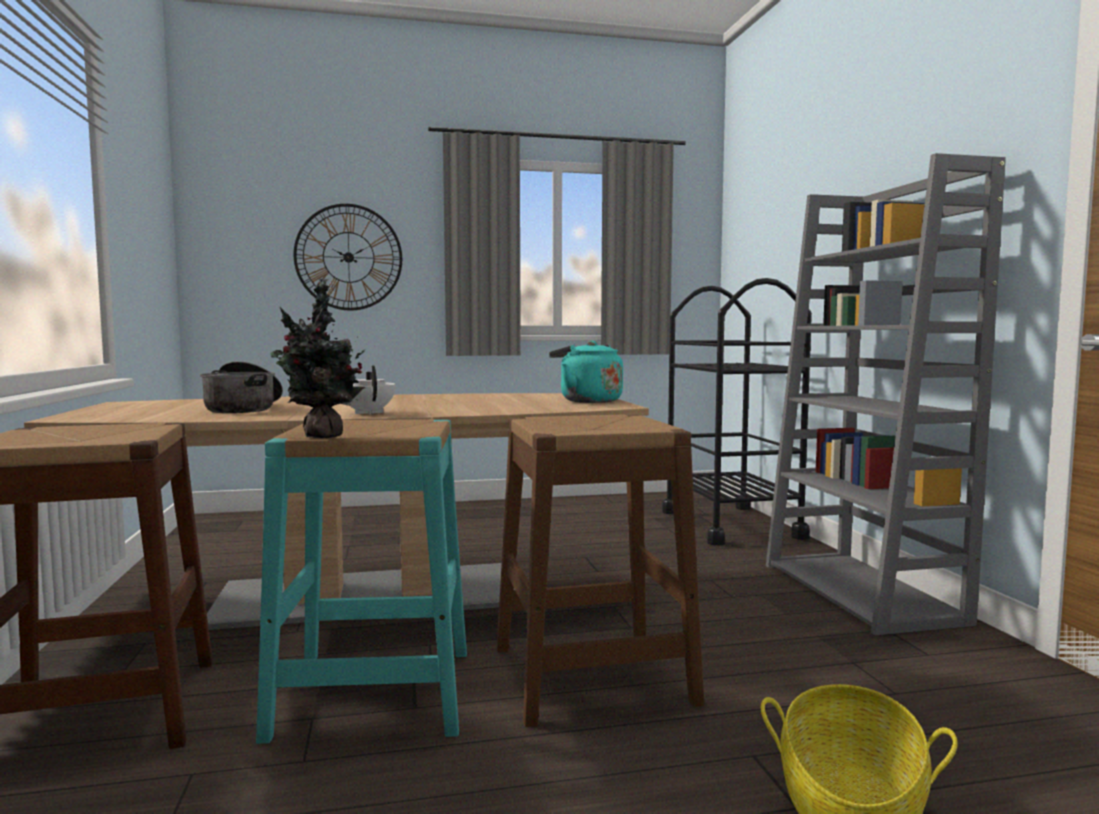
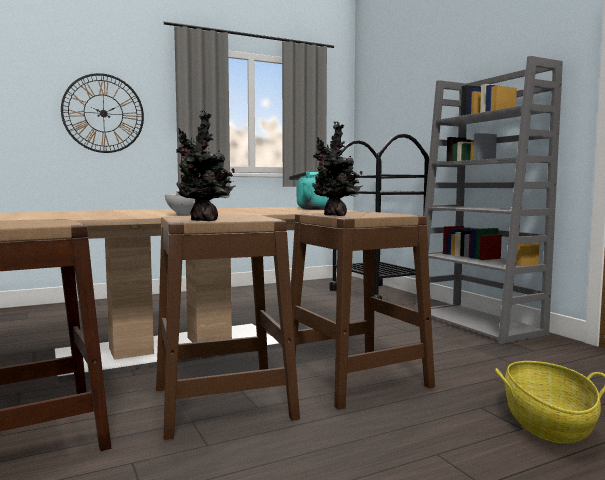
camera: 15 degrees left, 0 degrees up
cooking pot [200,361,283,413] -> none
turquoise stool [256,419,467,744] -> brown stool [156,215,300,440]
none -> potted plant [312,121,363,216]

